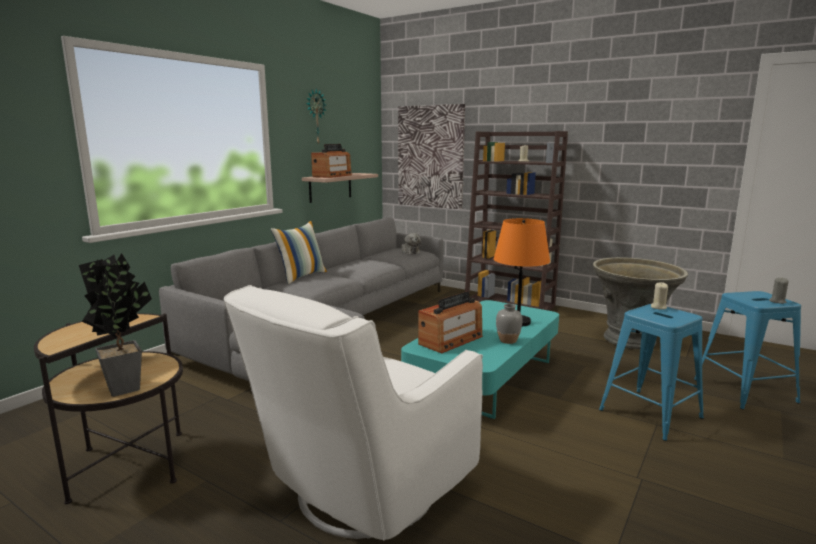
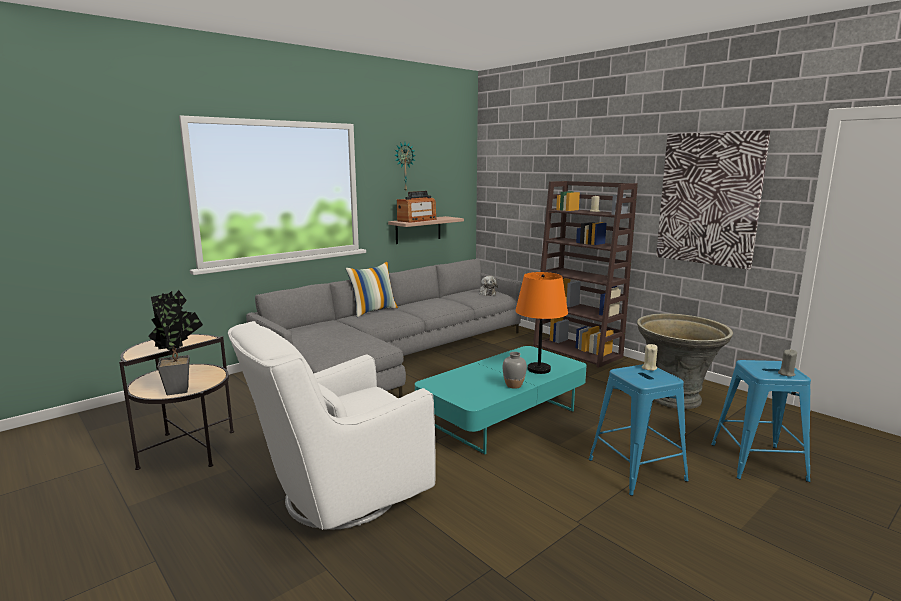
camera: 15 degrees right, 0 degrees up
picture [398,104,465,209] -> picture moved to [656,130,770,270]
radio [418,291,483,353] -> none

